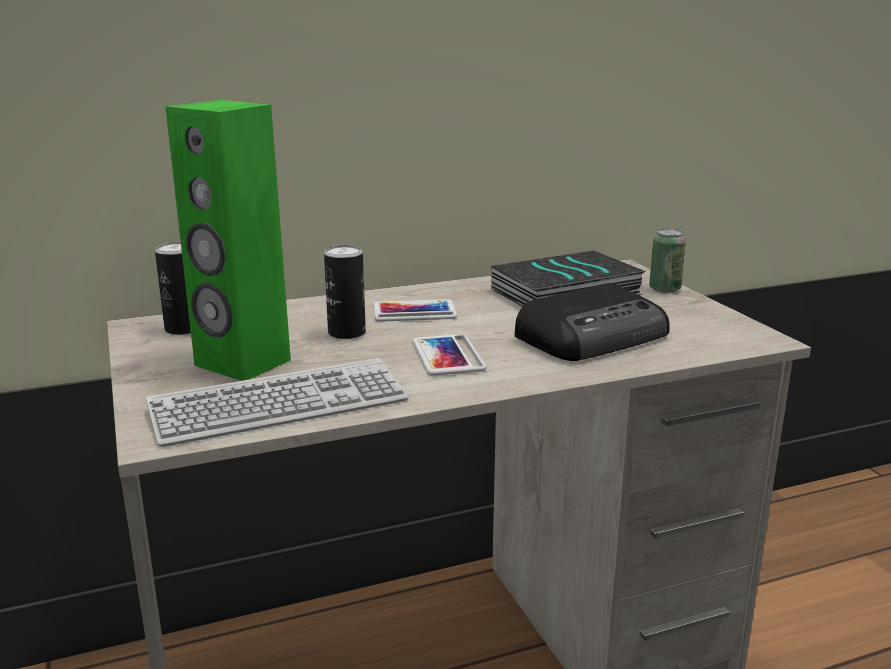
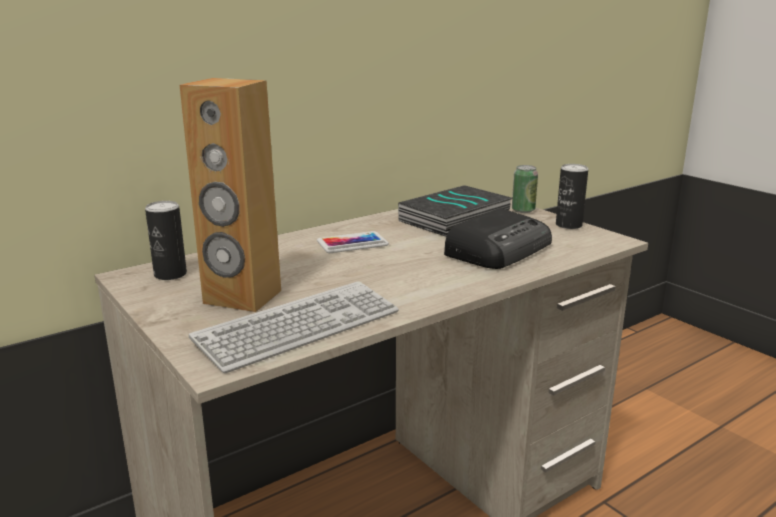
camera: 15 degrees left, 0 degrees up
green speaker [165,100,291,381] -> brown speaker [180,78,281,312]
can [324,245,366,339] -> can moved to [556,164,588,229]
phone [413,334,487,375] -> none

